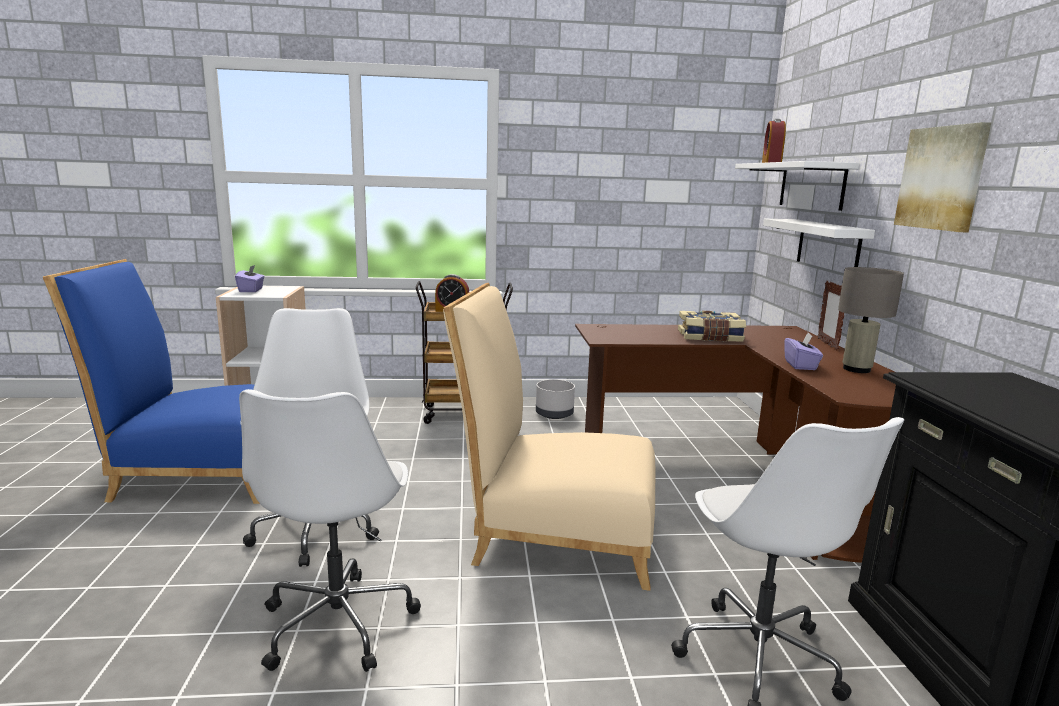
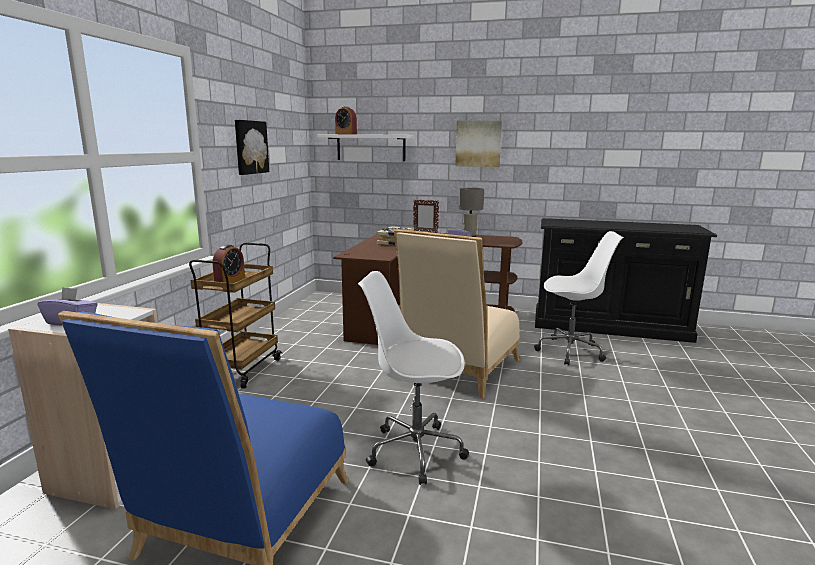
camera: 70 degrees left, 0 degrees up
white office chair [239,389,421,672] -> none
grey planter [536,379,575,419] -> none
white shelf [763,219,875,267] -> none
none -> picture [235,120,269,175]

